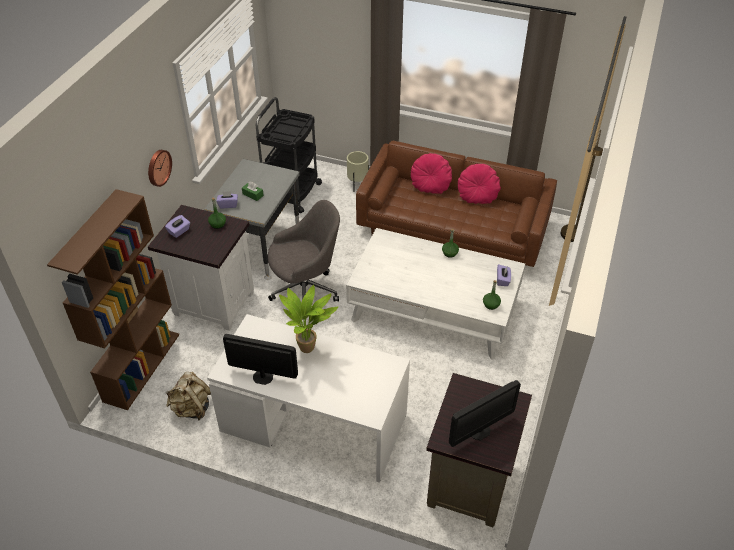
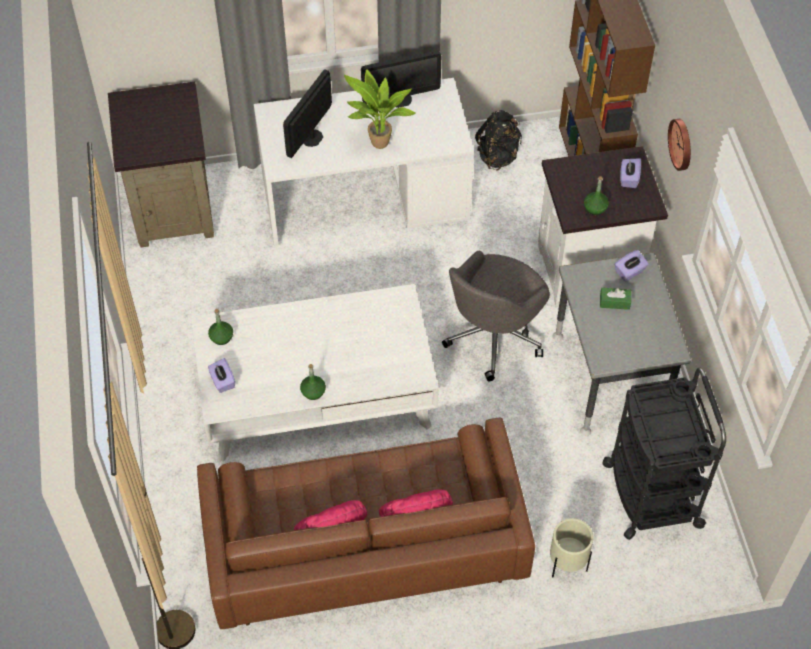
camera: 150 degrees right, 10 degrees up
beige backpack [166,372,211,420] -> black backpack [475,110,522,171]
monitor [449,380,521,447] -> monitor moved to [283,69,332,158]

